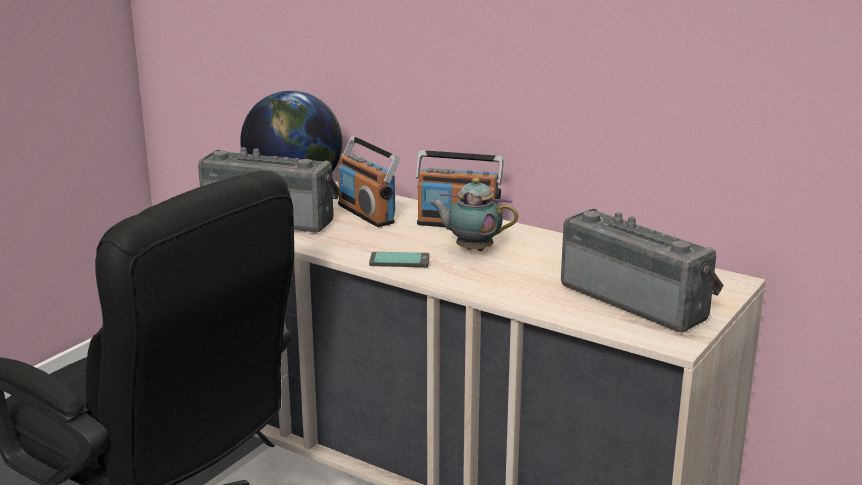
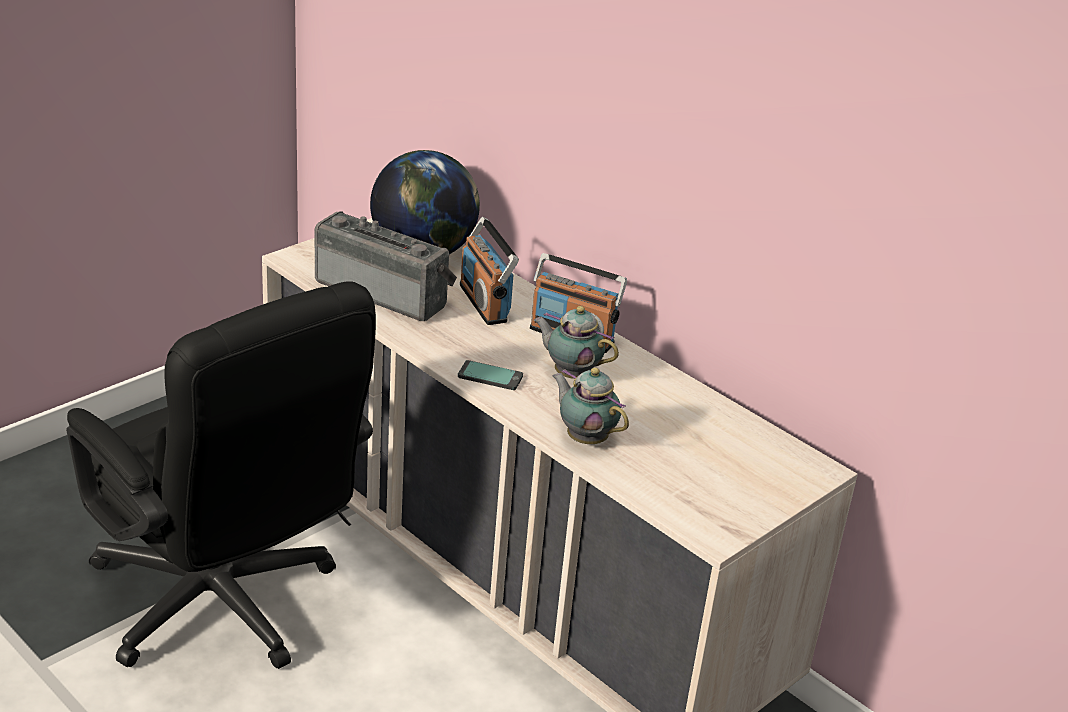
camera: 10 degrees right, 10 degrees up
radio [561,209,724,332] -> none
none -> teapot [552,368,629,444]

